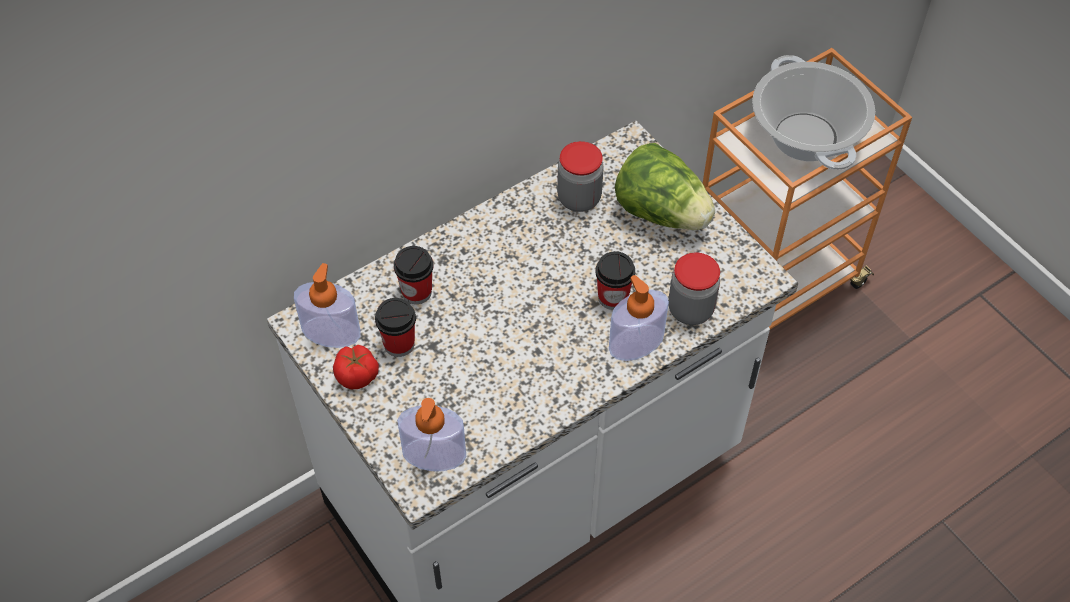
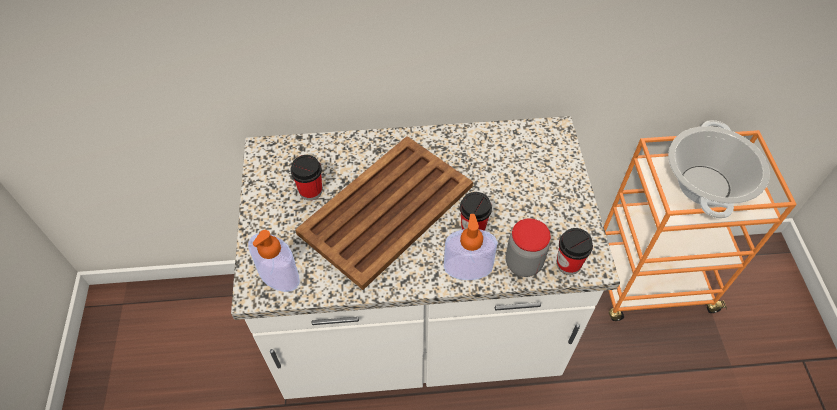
camera: 30 degrees right, 0 degrees up
soap dispenser [294,263,361,348] -> none
tomato [333,345,379,389] -> none
cup [394,246,433,304] -> cup moved to [556,228,593,275]
jar [557,141,604,212] -> none
lettuce [615,143,715,230] -> none
none -> brown tray [295,136,473,290]

